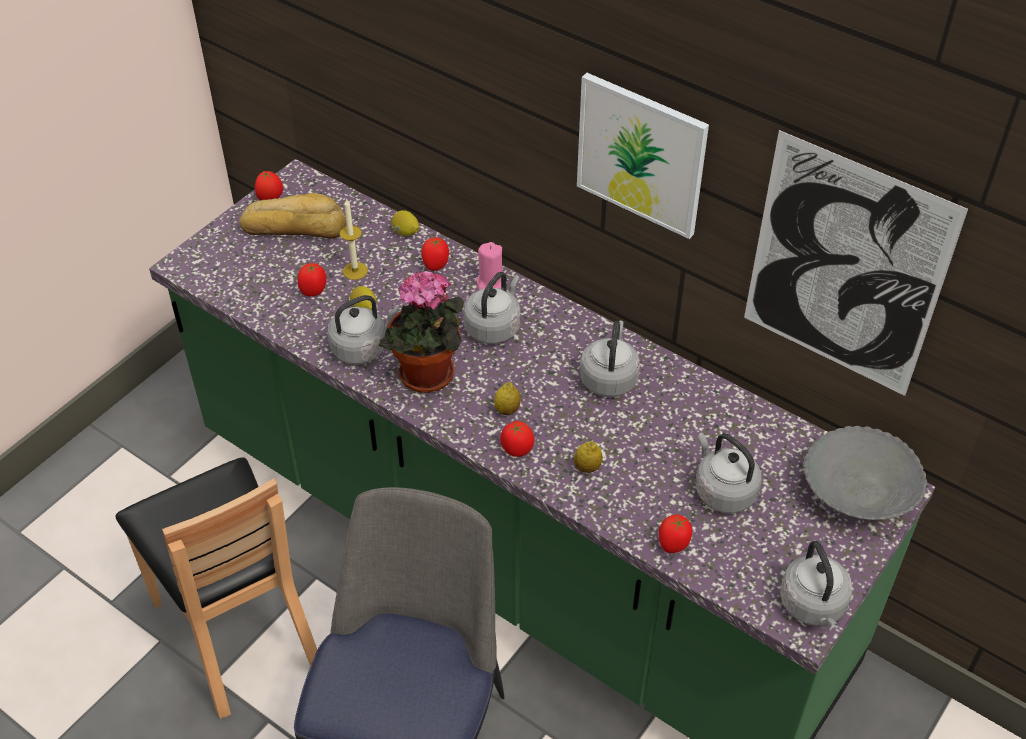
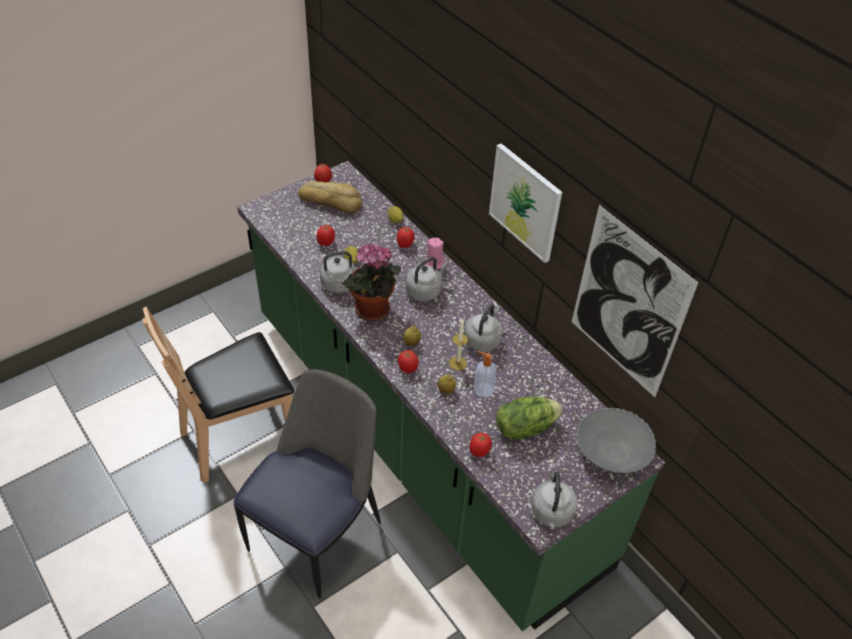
camera: 15 degrees right, 0 degrees up
brown chair [115,457,317,719] -> brown chair turned 75 degrees clockwise [142,307,294,483]
candle [340,198,368,280] -> candle moved to [449,318,468,370]
grey kettle [695,432,762,513] -> lettuce [496,396,563,440]
none -> soap dispenser [474,351,497,398]

